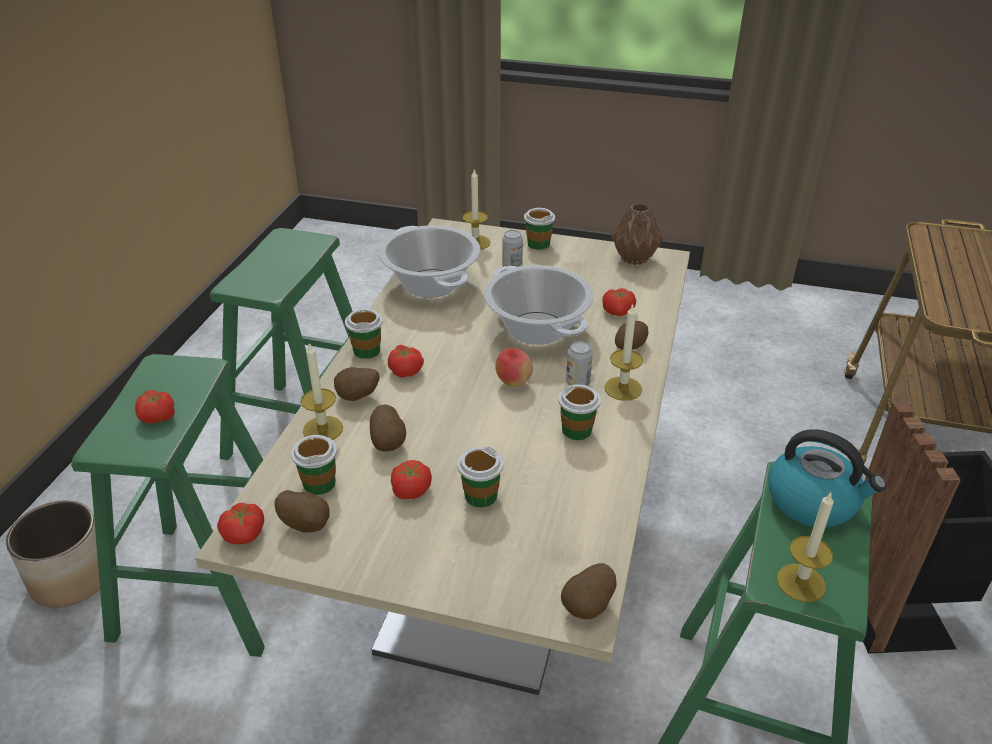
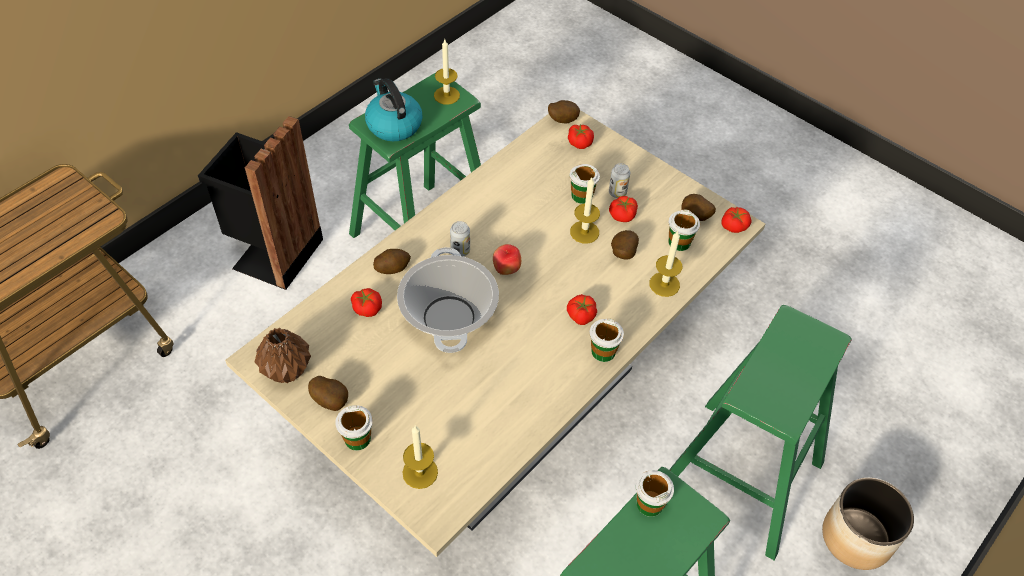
camera: 155 degrees left, 15 degrees up
tomato [135,390,175,423] -> tomato moved to [568,124,594,149]
potato [334,367,380,401] -> potato moved to [308,376,348,411]
cooking pot [378,225,480,298] -> none
can [502,230,523,267] -> can moved to [609,163,630,198]
cup [558,384,601,440] -> cup moved to [636,470,674,517]
candle [604,303,643,401] -> candle moved to [570,178,600,244]

